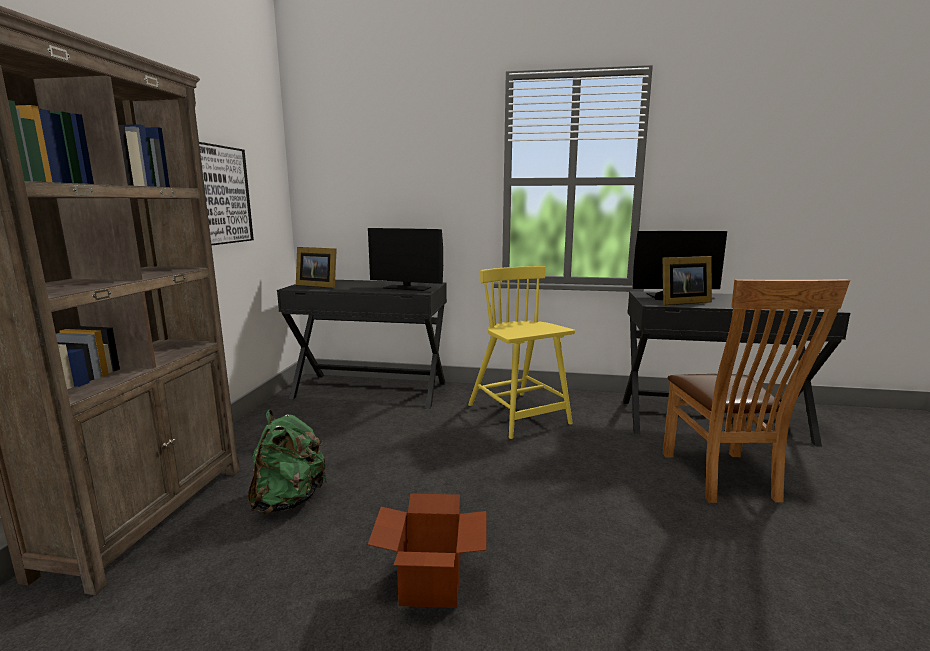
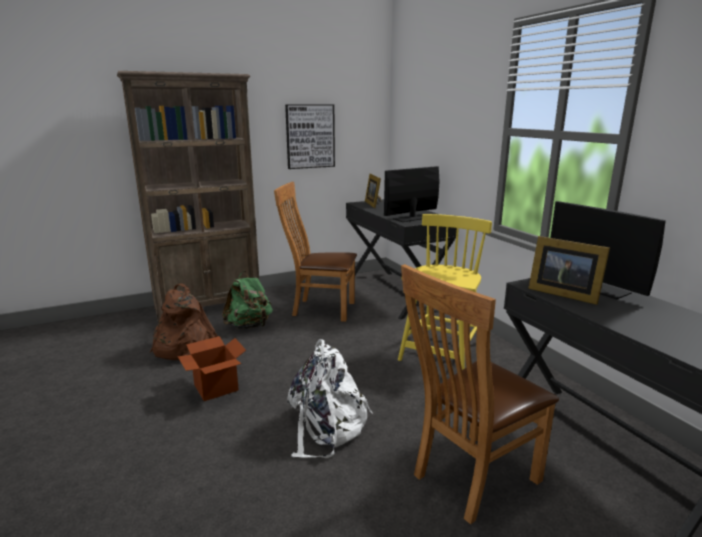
camera: 55 degrees right, 5 degrees up
monitor [368,228,443,291] -> monitor turned 75 degrees clockwise [384,166,440,222]
none -> brown backpack [150,283,218,360]
none -> brown chair [274,182,357,322]
none -> white backpack [287,339,373,458]

